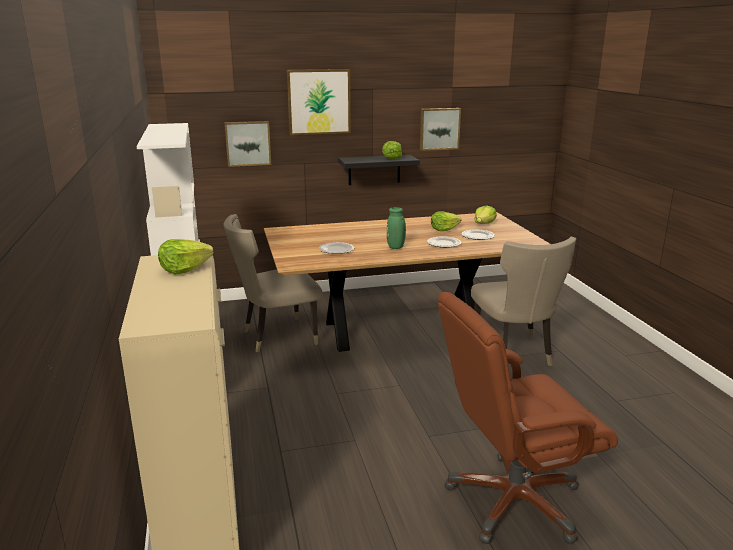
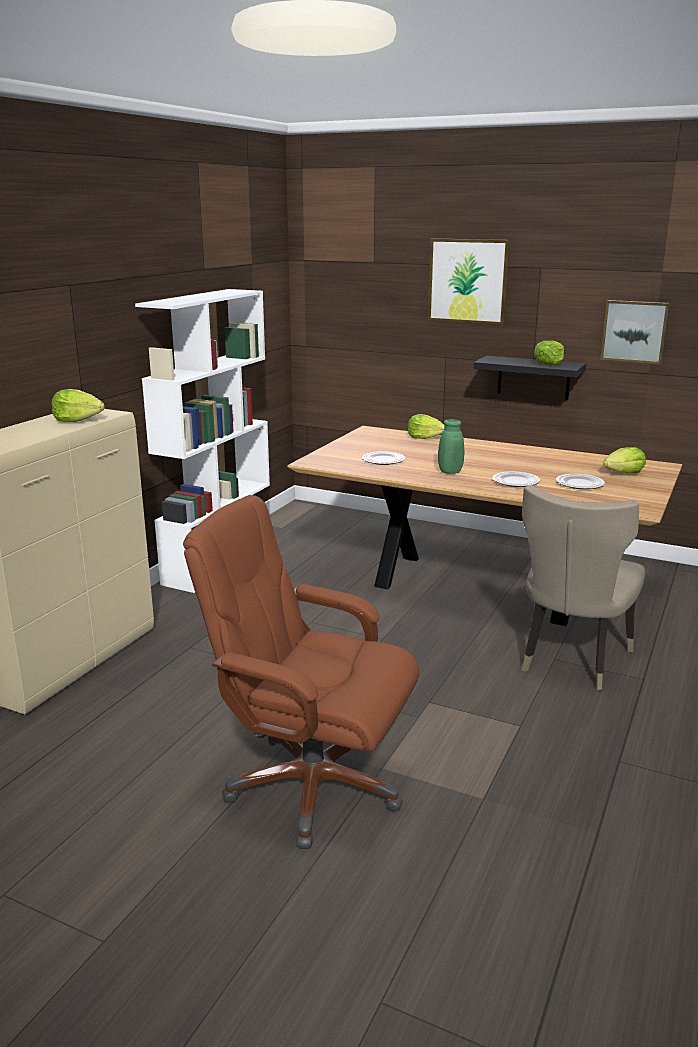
camera: 40 degrees right, 0 degrees up
beige chair [223,214,322,352] -> none
picture [225,121,271,167] -> none
lettuce [431,211,461,232] -> lettuce moved to [408,414,445,439]

